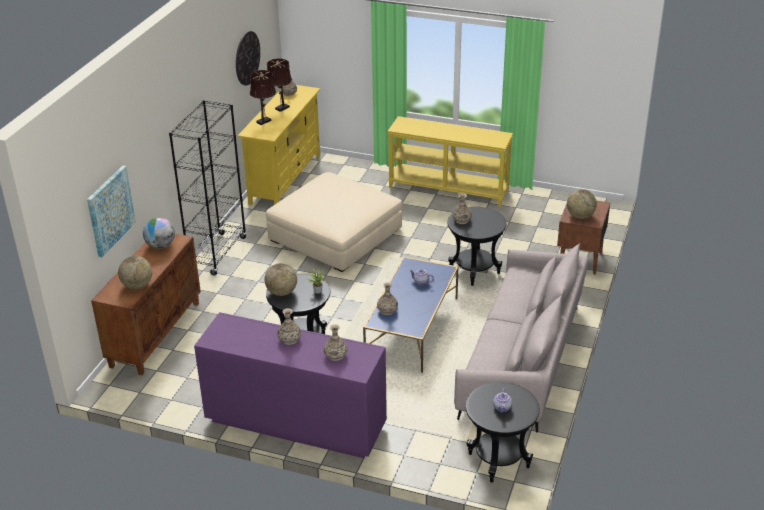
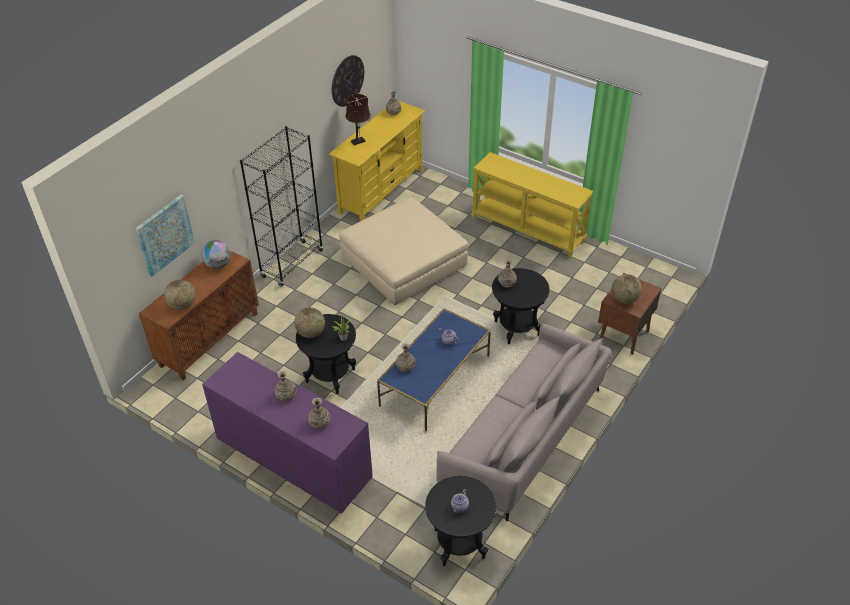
camera: 15 degrees right, 10 degrees up
brown table lamp [267,59,292,112] -> none

